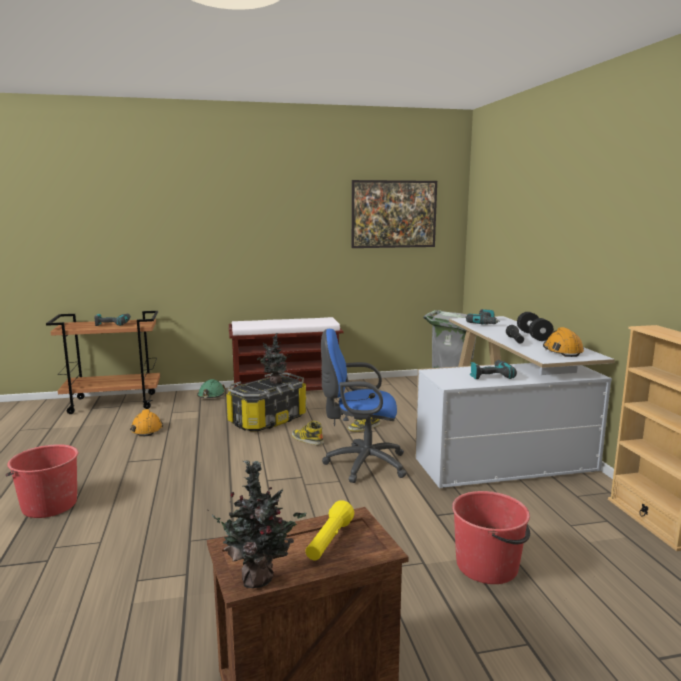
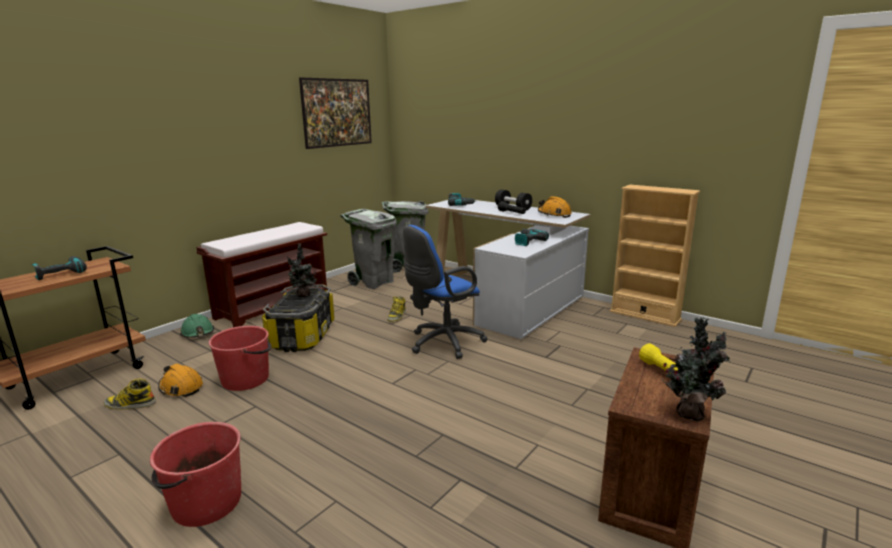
camera: 40 degrees left, 5 degrees up
boot [292,421,324,445] -> boot moved to [104,379,156,410]
red bucket [452,491,530,584] -> red bucket moved to [208,326,271,391]
none -> grey trash can [340,209,397,289]

